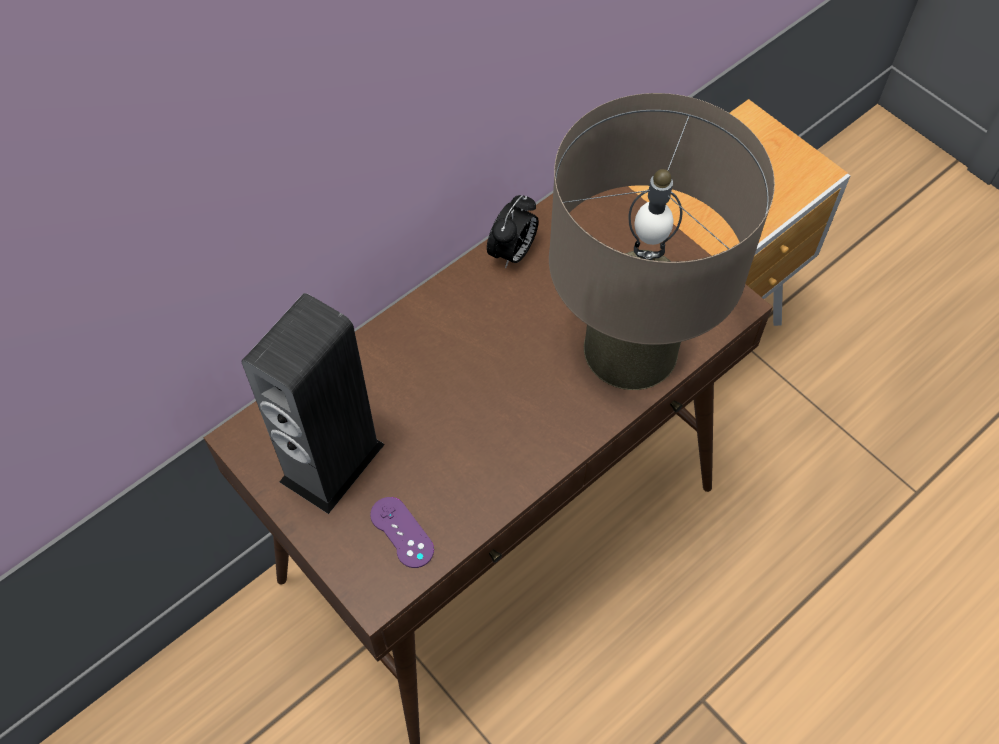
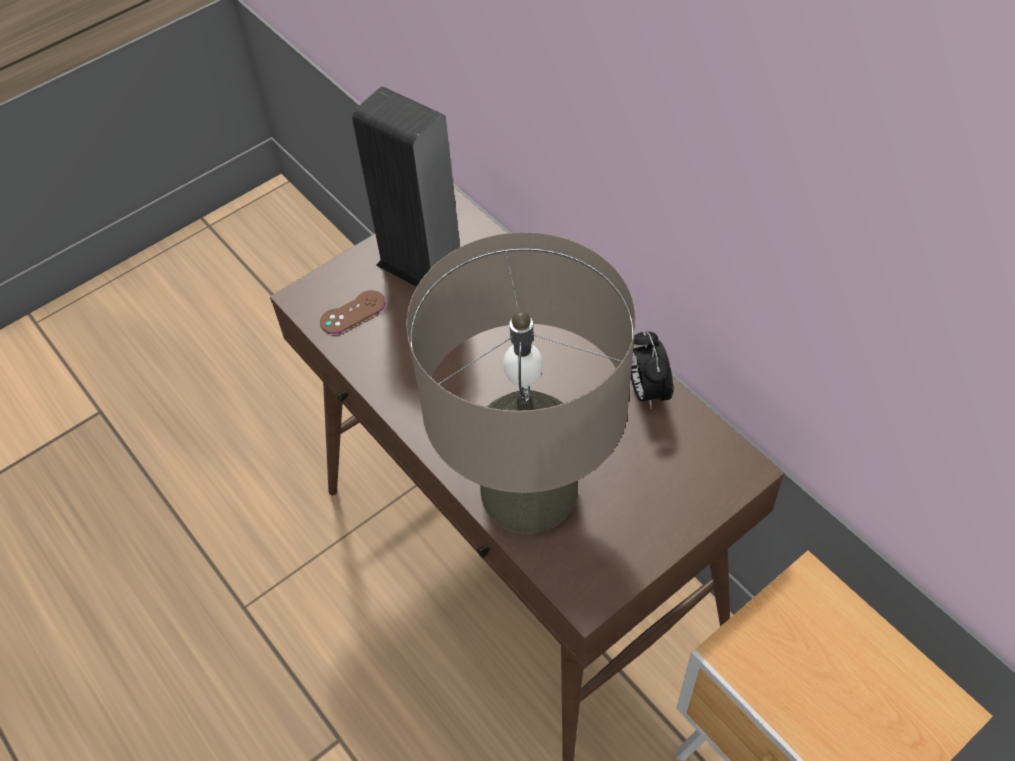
camera: 95 degrees right, 5 degrees down
purple game controller [370,497,434,568] -> brown game controller [320,290,386,334]
alarm clock [487,195,539,268] -> alarm clock turned 45 degrees clockwise [631,331,673,409]

